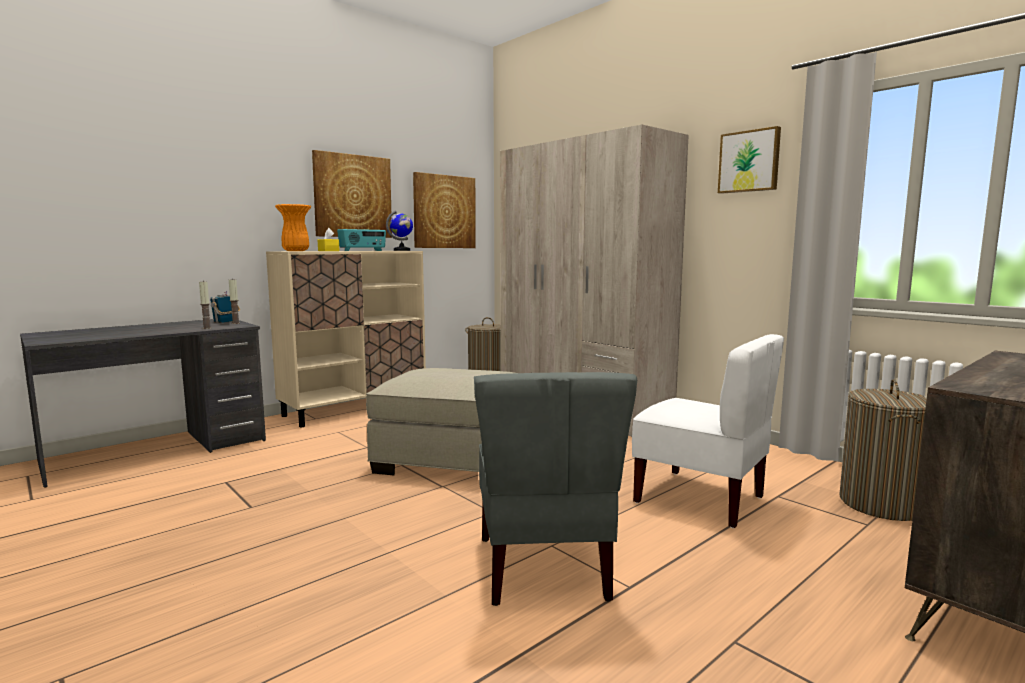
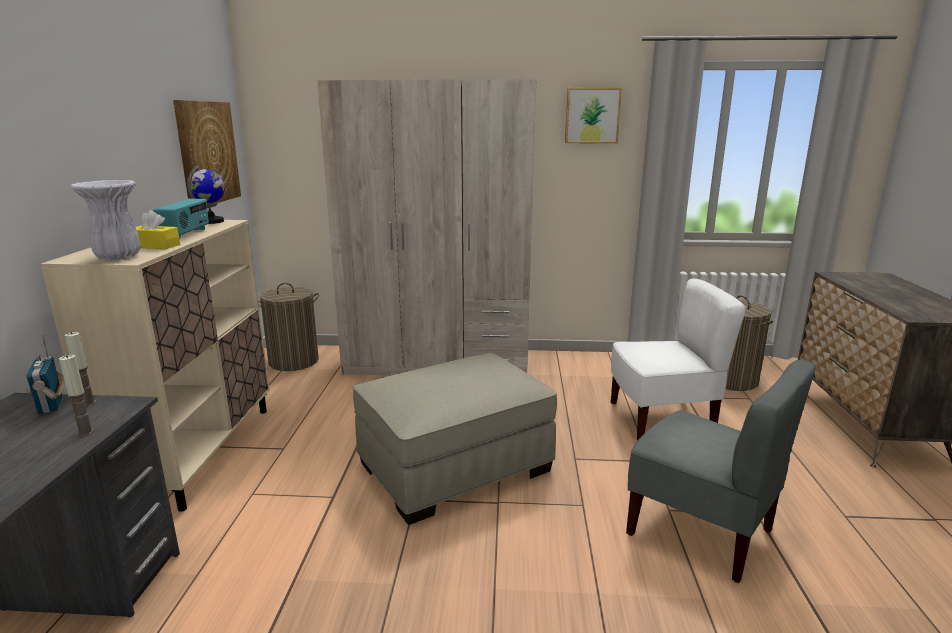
camera: 45 degrees left, 10 degrees up
orange vase [275,204,311,251] -> white vase [70,180,141,260]
picture [312,150,392,238] -> none

